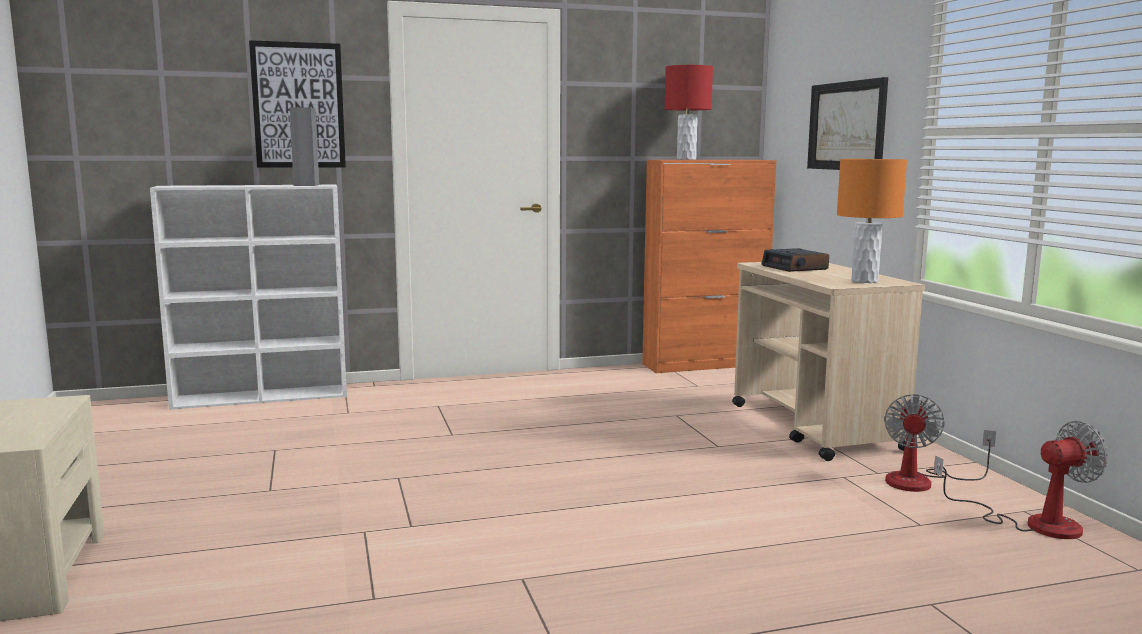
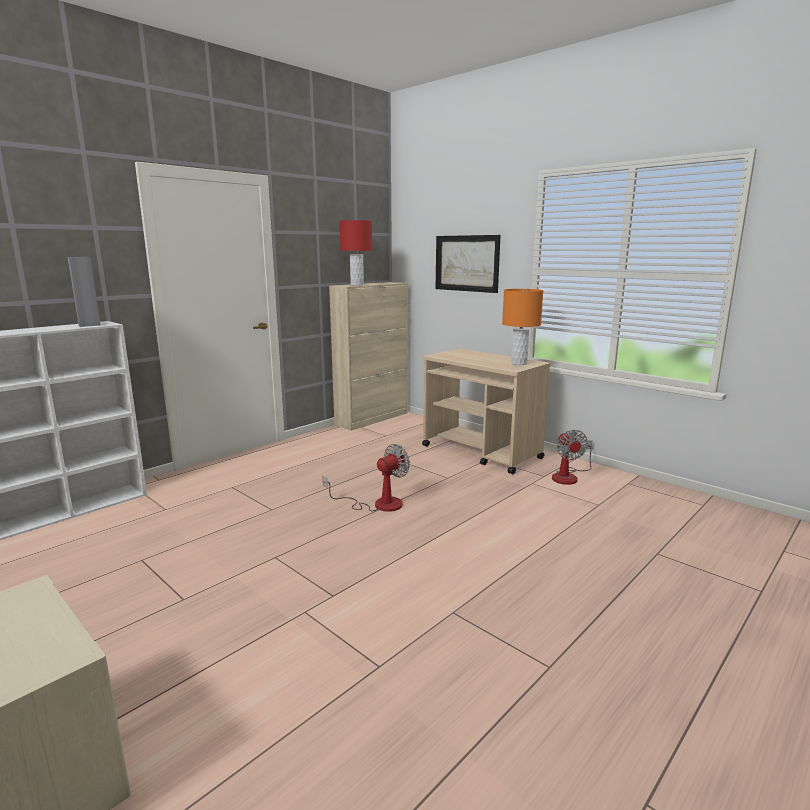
camera: 30 degrees left, 5 degrees up
picture [249,40,346,168] -> none
orange cabinet [642,160,777,373] -> beige cabinet [329,282,408,431]
alarm clock [761,248,829,272] -> none
fan [934,421,1109,539] -> fan moved to [323,444,410,512]

